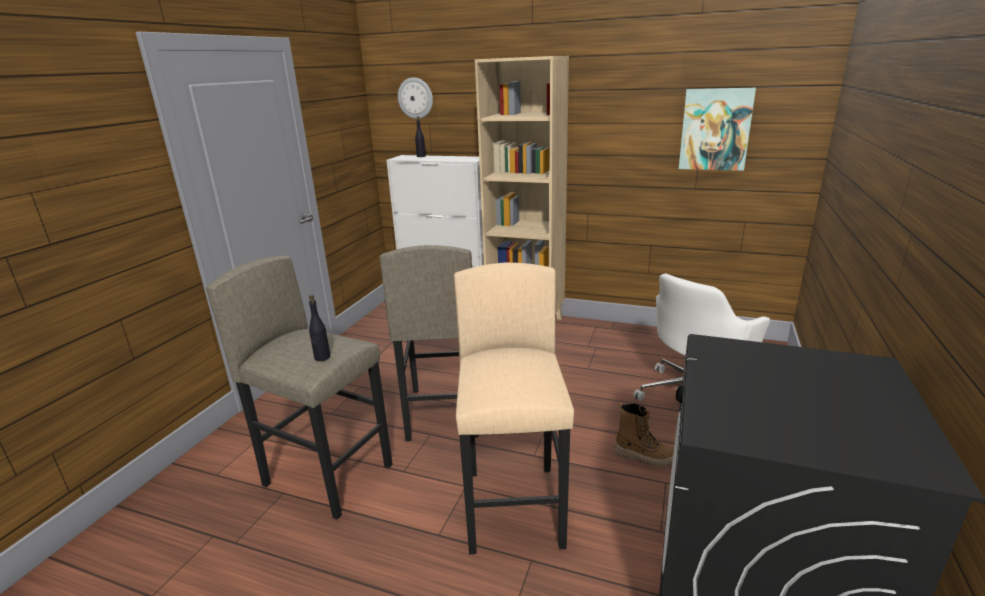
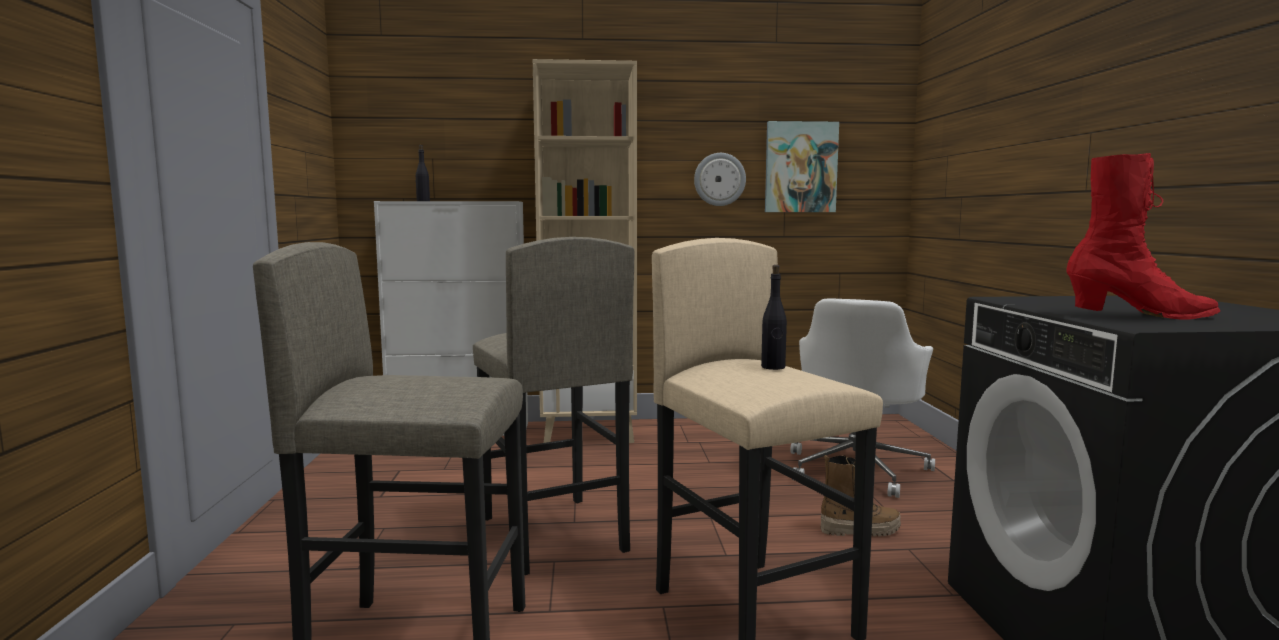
camera: 25 degrees left, 15 degrees down
black bottle [309,295,330,361] -> black bottle moved to [761,265,787,370]
wall clock [398,78,433,119] -> wall clock moved to [694,153,746,206]
none -> red boot [1066,153,1220,320]

